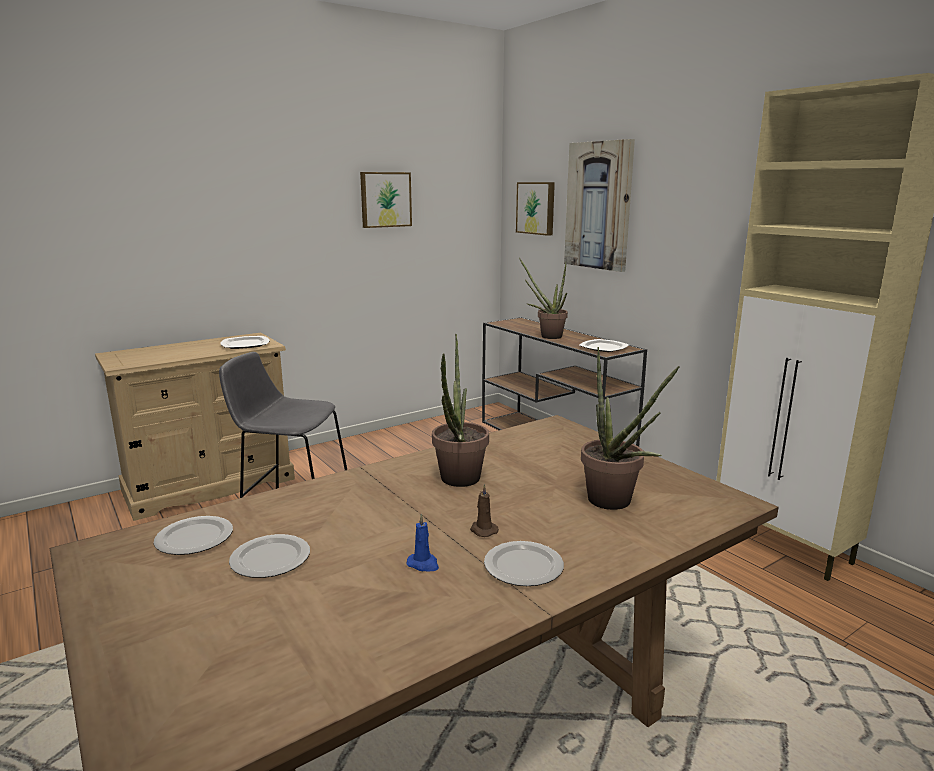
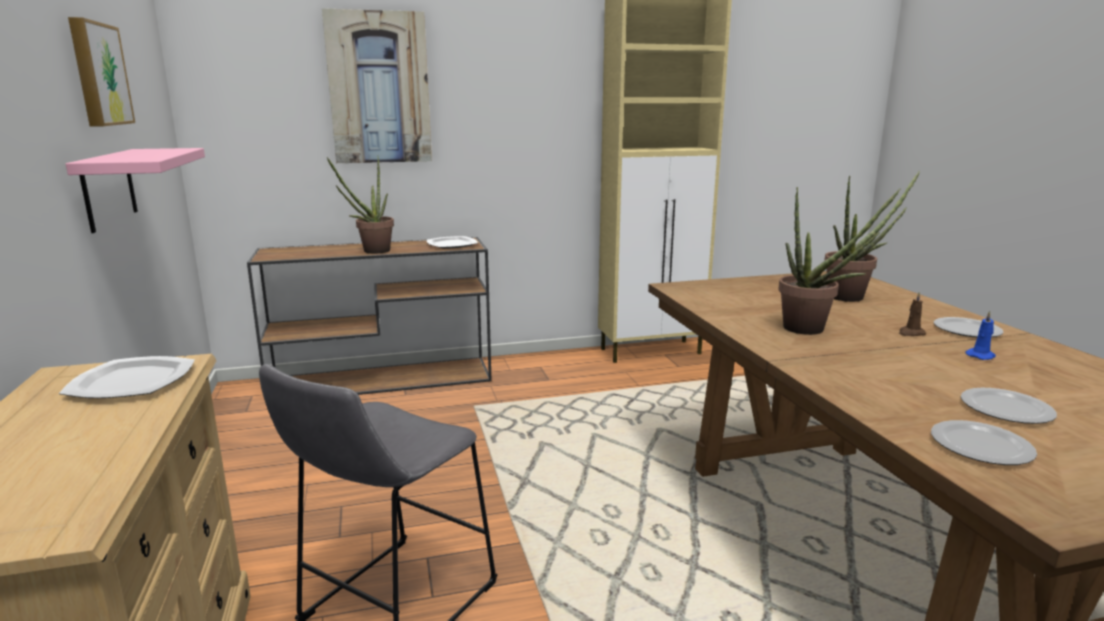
camera: 70 degrees left, 0 degrees up
picture [516,182,555,236] -> none
none -> pink shelf [66,148,205,233]

